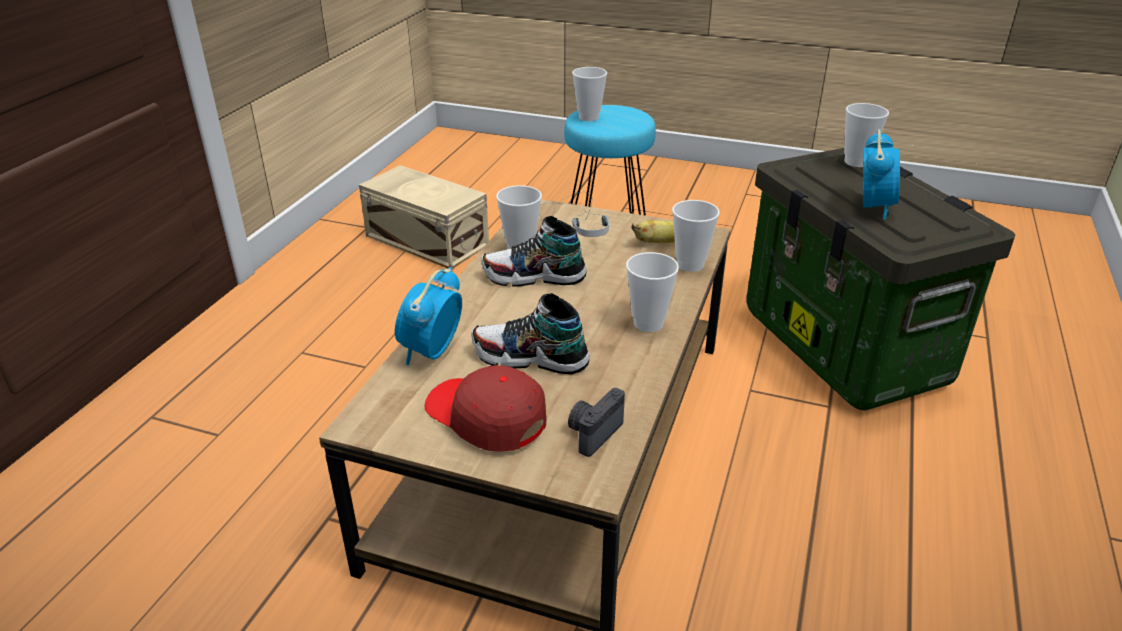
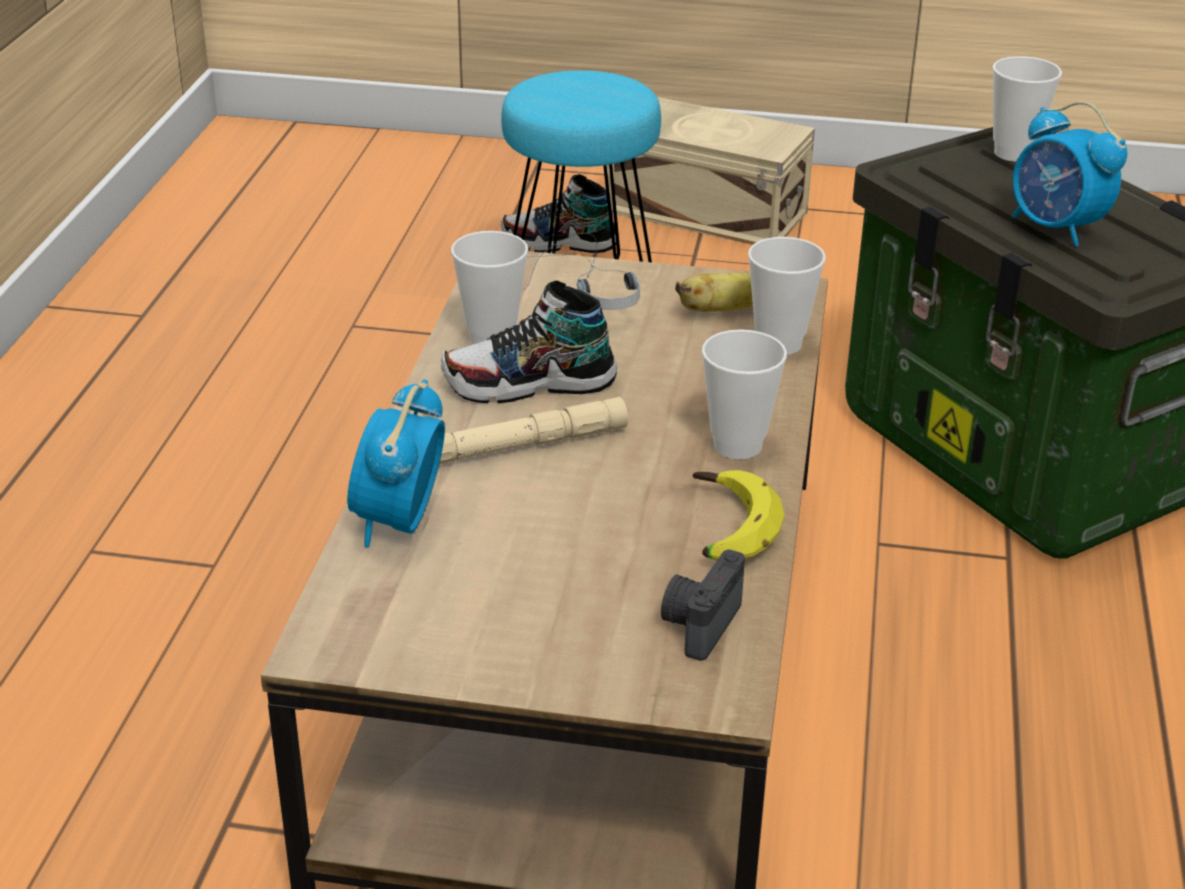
camera: 10 degrees left, 0 degrees up
beige storage box [359,165,489,269] -> beige storage box moved to [605,97,815,245]
red cap [425,365,547,452] -> none
shoe [471,293,590,374] -> shoe moved to [501,174,616,253]
cup [572,67,607,121] -> none
alarm clock [863,129,900,220] -> alarm clock turned 135 degrees clockwise [1012,101,1128,247]
none -> beige flashlight [439,397,628,464]
none -> banana [693,470,784,561]

